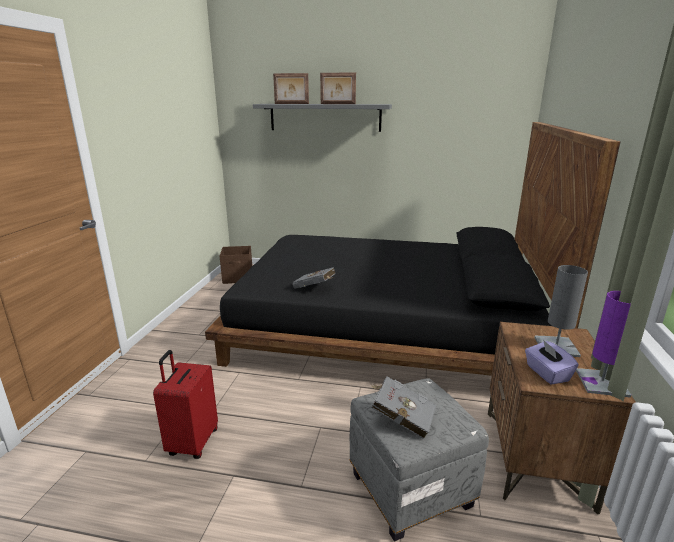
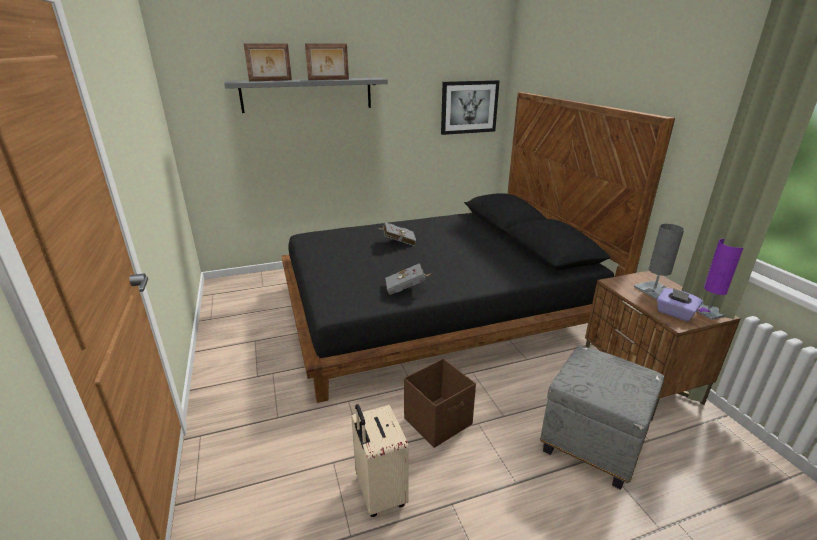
camera: 30 degrees left, 5 degrees up
red suitcase [153,350,218,459] -> beige suitcase [351,404,408,517]
brown storage box [220,246,252,284] -> brown storage box moved to [404,359,476,448]
grey book [370,377,436,439] -> grey book moved to [378,222,416,246]
none -> picture [441,80,499,135]

